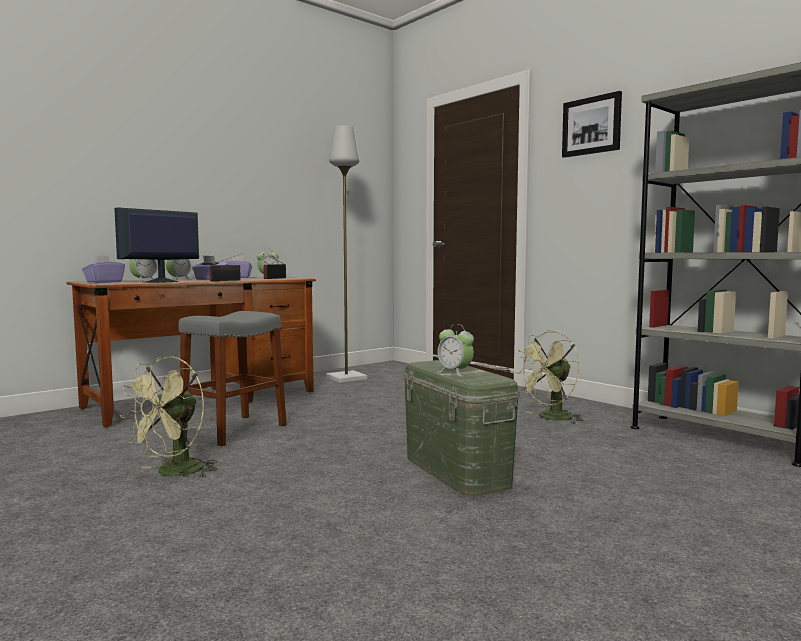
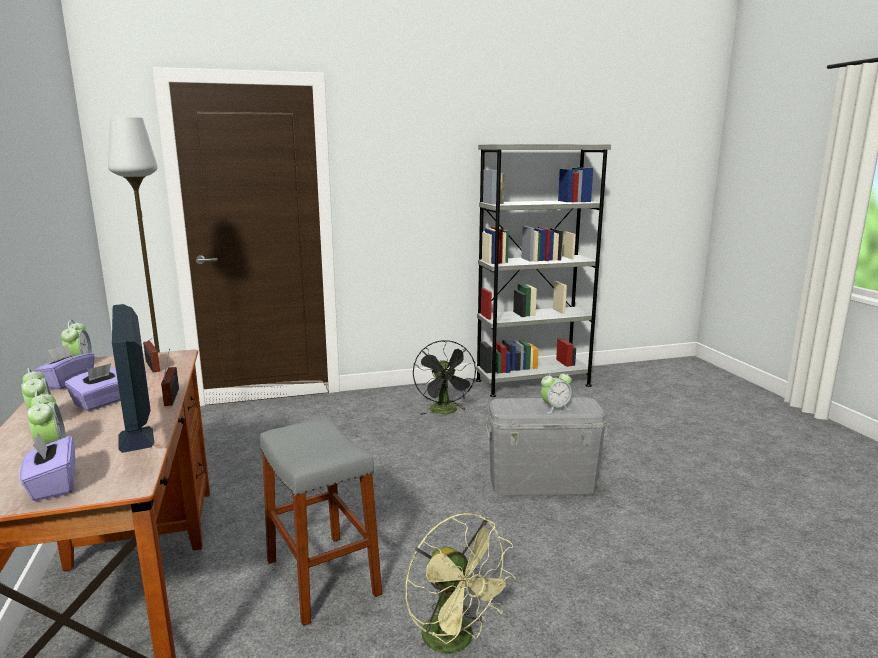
camera: 65 degrees left, 10 degrees up
green storage box [403,360,520,497] -> grey storage box [485,398,609,495]
green fan [516,330,584,424] -> black fan [413,340,476,415]
picture [562,91,622,158] -> none

